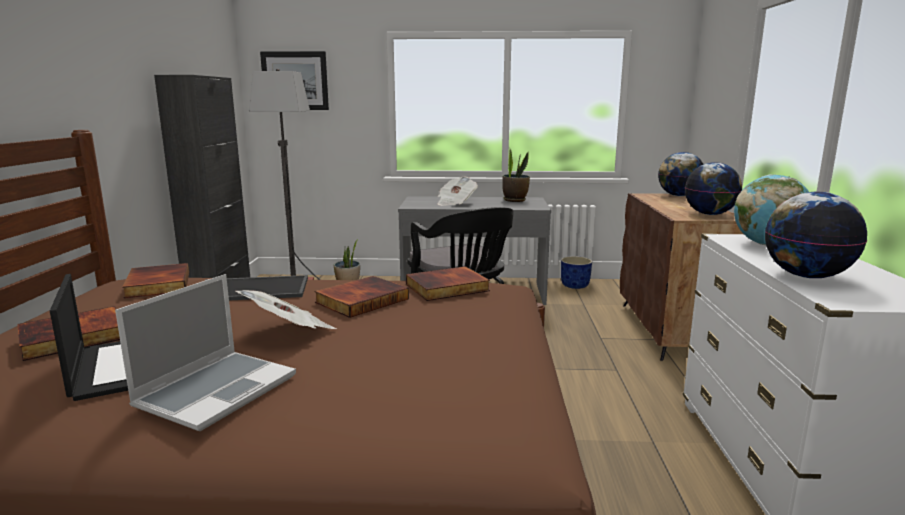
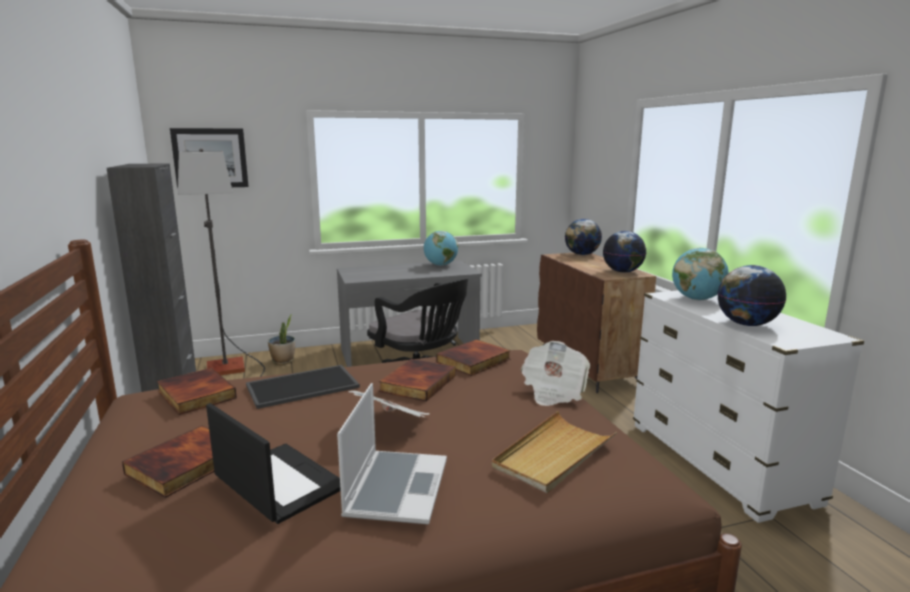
camera: 20 degrees left, 0 degrees up
newspaper [438,177,478,206] -> newspaper moved to [521,341,590,406]
potted plant [502,149,530,202] -> globe [424,231,458,266]
blue planter [561,256,592,289] -> none
none -> beige tray [492,411,617,493]

